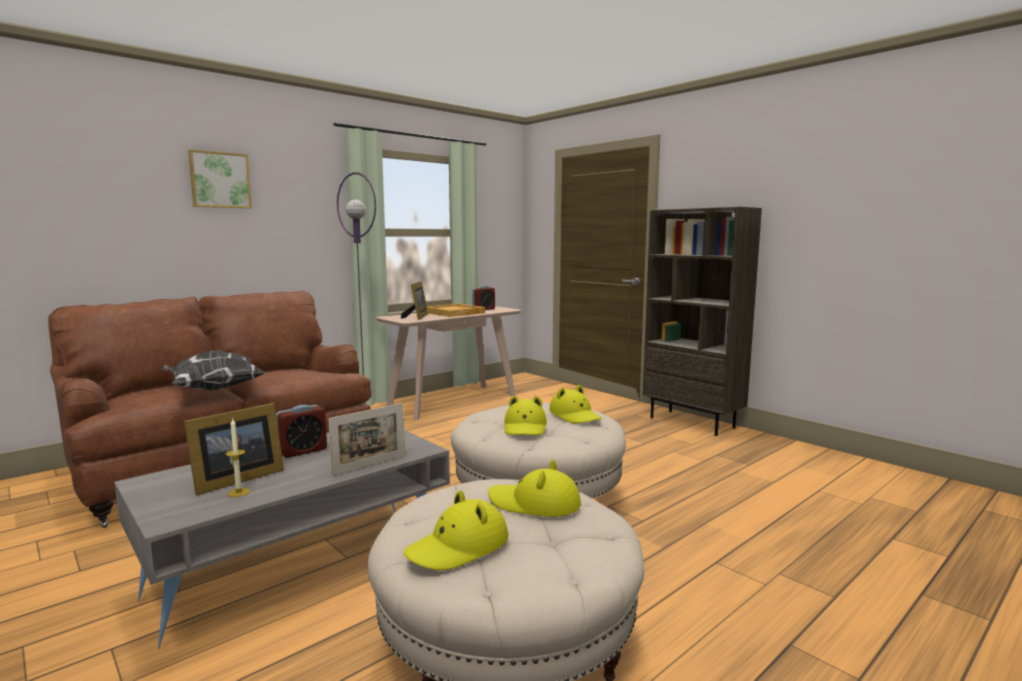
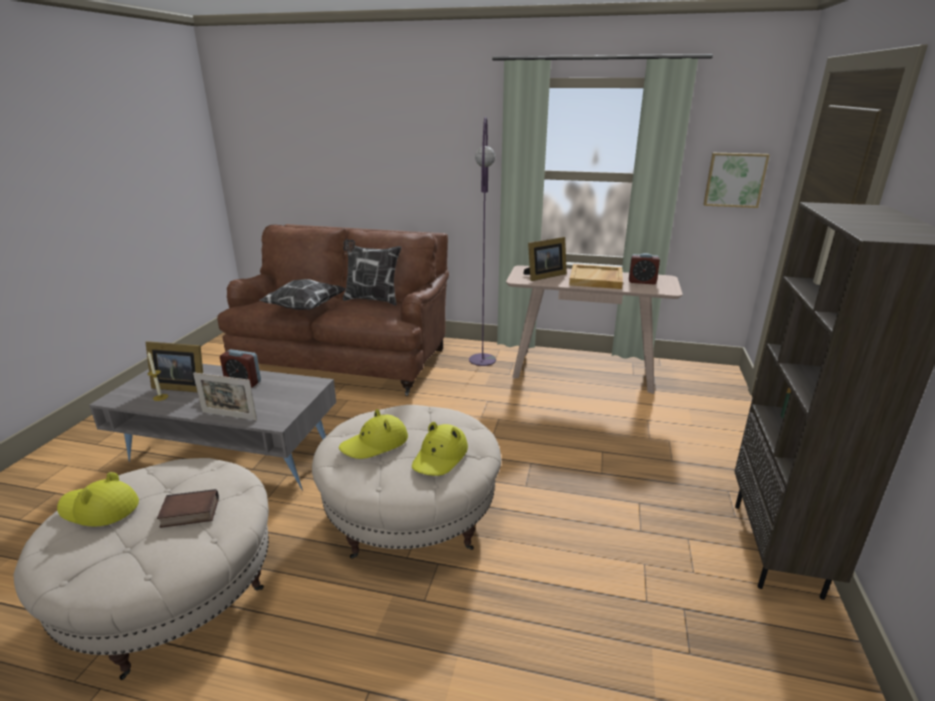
camera: 55 degrees right, 15 degrees up
picture [188,150,252,208] -> picture moved to [703,153,770,208]
yellow hat [488,460,581,517] -> book [157,489,219,528]
none -> pillow [343,239,401,306]

